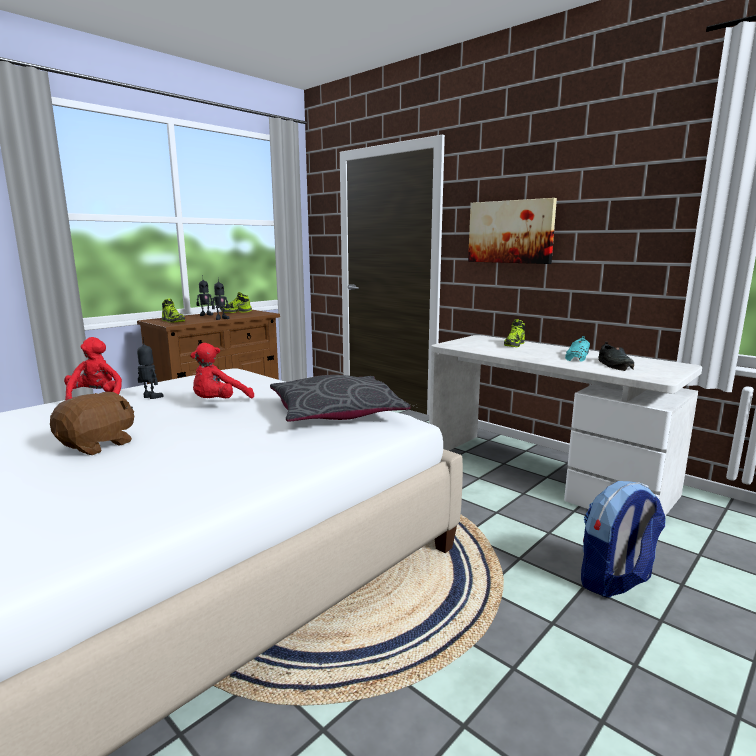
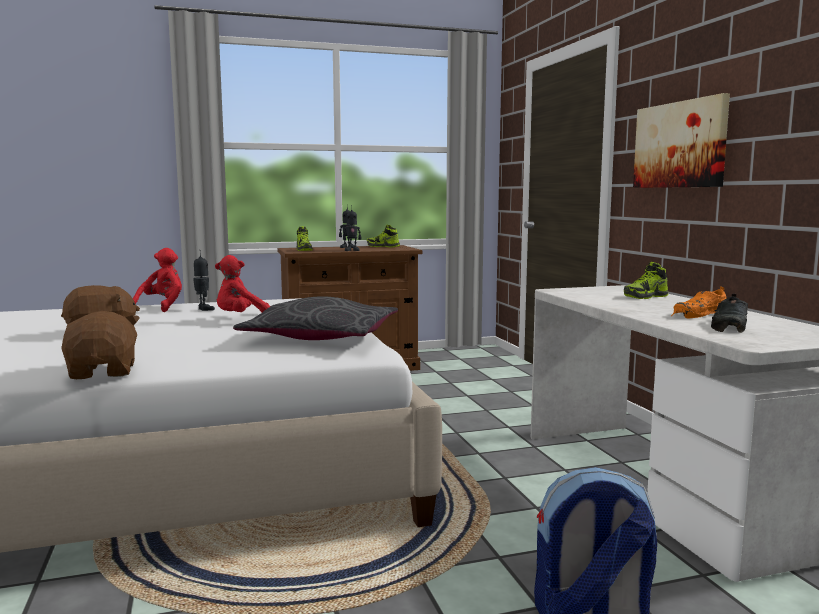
camera: 30 degrees right, 5 degrees down
turquoise shoe [565,336,590,362] -> orange shoe [671,286,726,318]
none -> brown plush toy [61,311,140,379]

